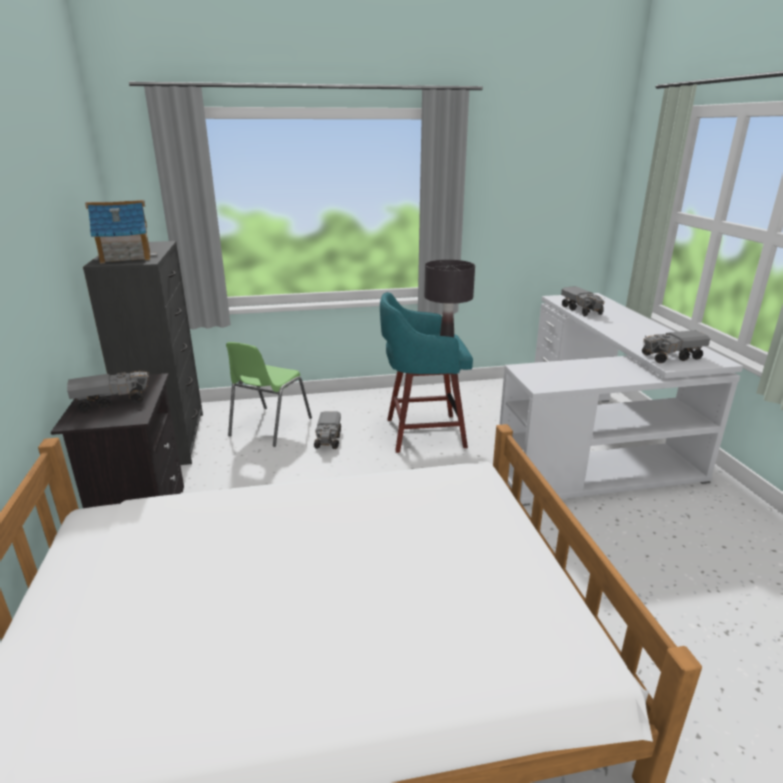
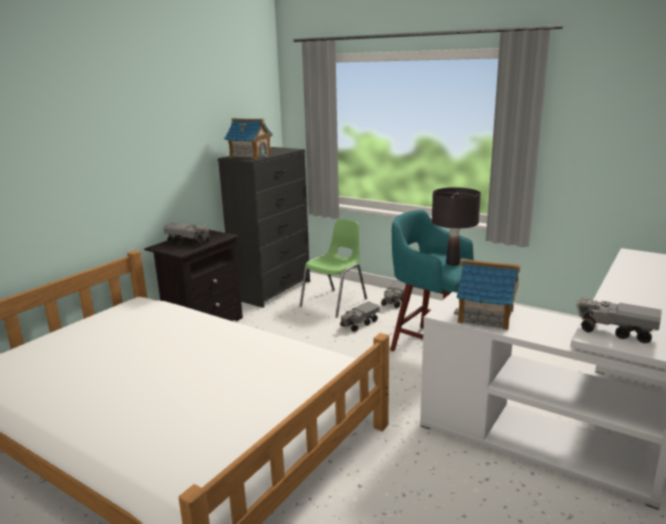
camera: 45 degrees right, 5 degrees down
green chair [226,342,312,447] -> green chair turned 150 degrees clockwise [300,219,367,318]
toy truck [561,286,605,316] -> toy truck moved to [381,281,406,308]
none -> toy house [454,259,520,330]

